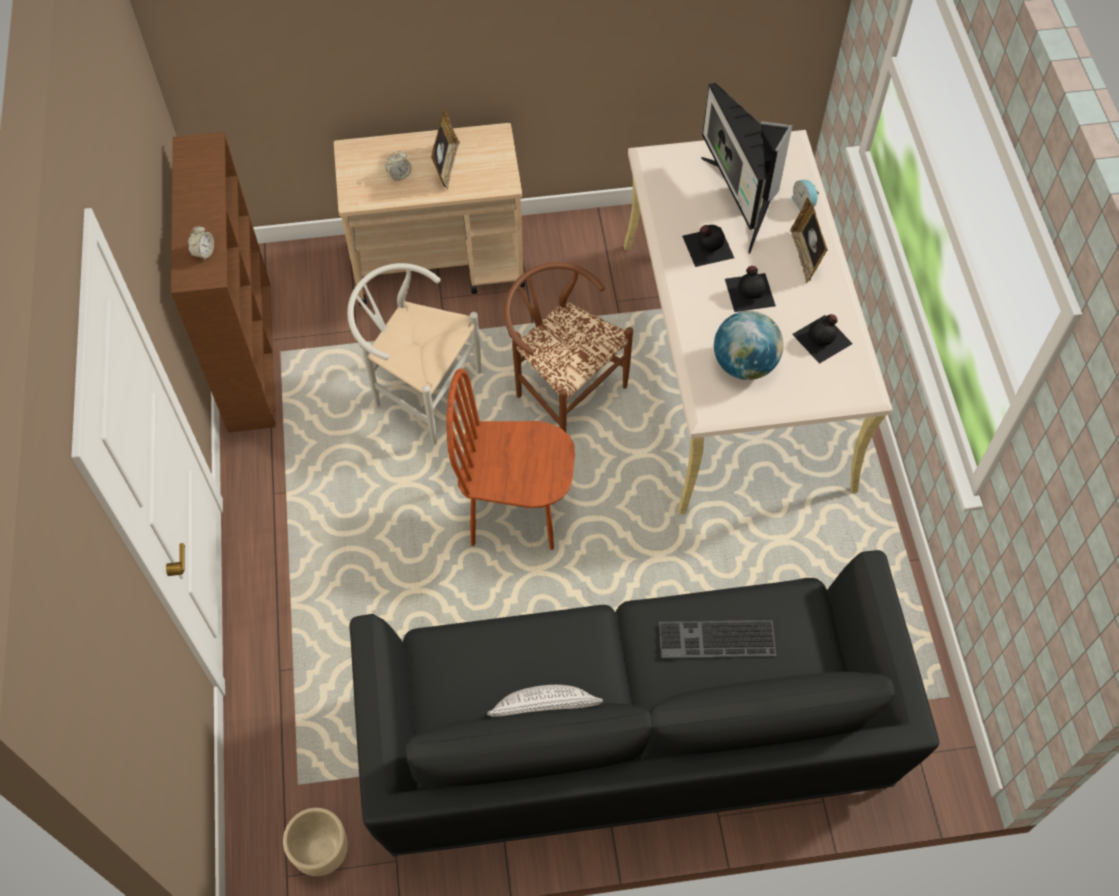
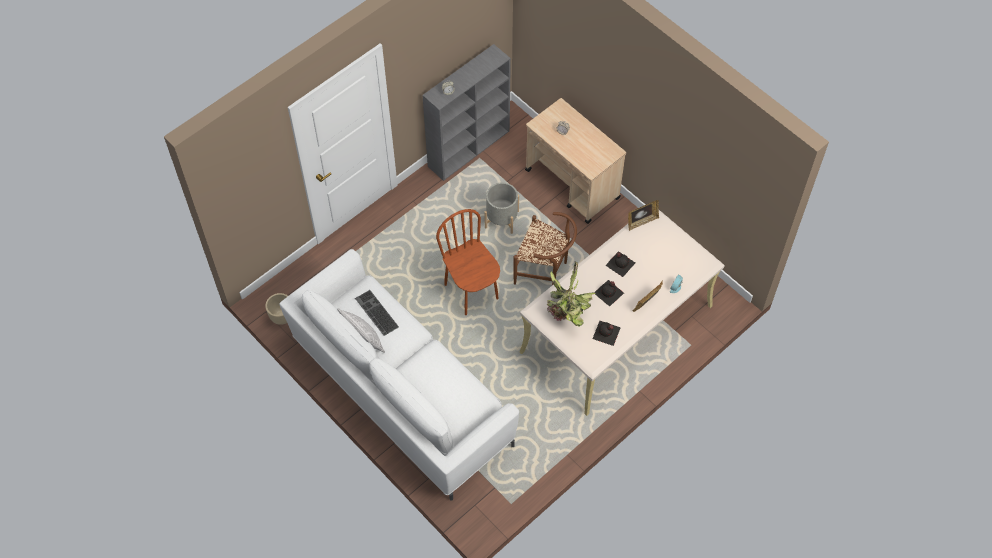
camera: 55 degrees right, 0 degrees up
brown bookcase [171,132,276,433] -> grey bookcase [422,44,511,181]
white chair [347,263,481,445] -> grey planter [484,182,519,234]
black sofa [350,550,939,857] -> white sofa [279,249,519,500]
picture frame [431,109,460,190] -> picture frame moved to [628,200,659,231]
brown chair [504,262,633,432] -> brown chair turned 105 degrees clockwise [513,212,577,285]
keyboard [659,620,776,658] -> keyboard moved to [355,290,399,336]
monitor [701,83,792,254] -> none
globe [714,311,783,380] -> potted plant [547,261,595,327]

